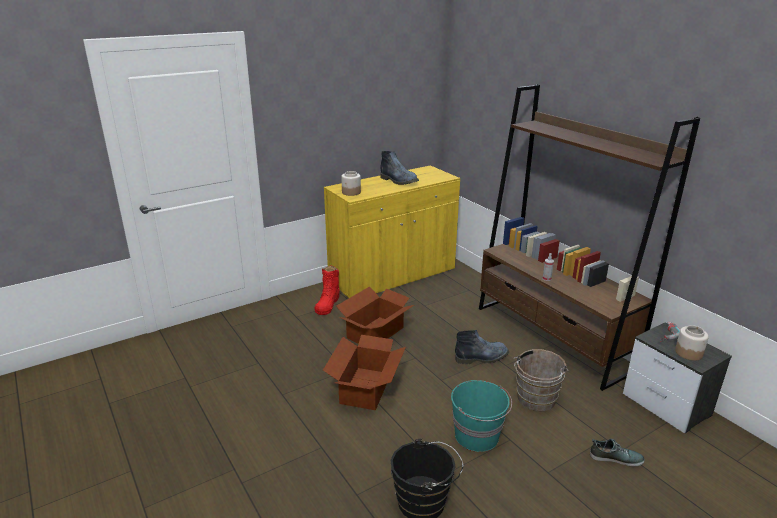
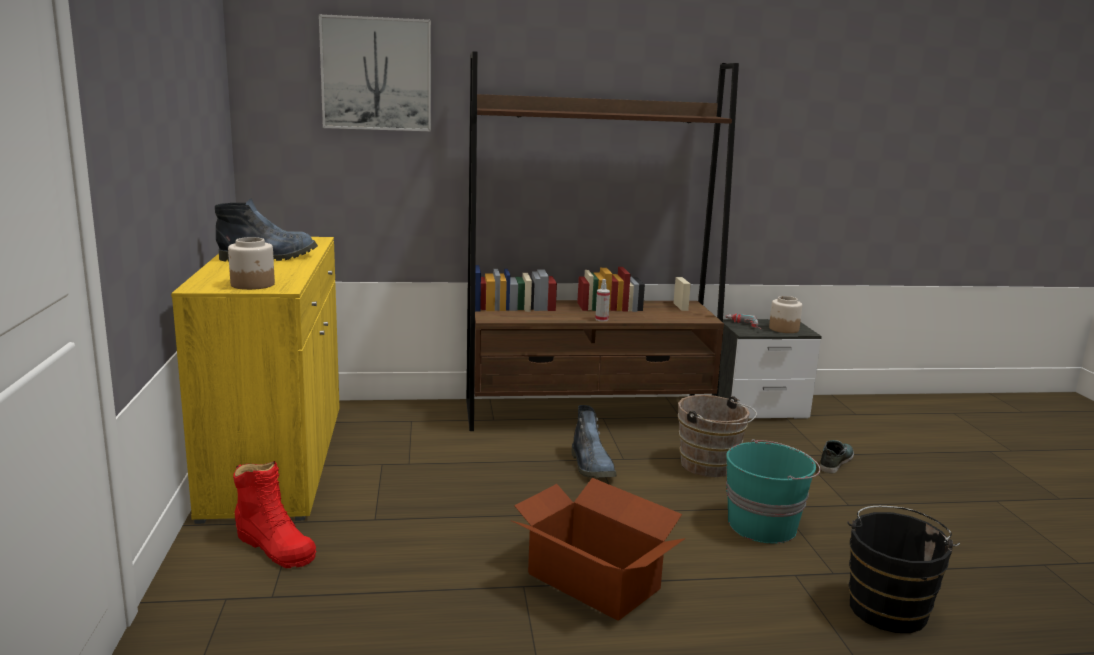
camera: 65 degrees left, 10 degrees down
cardboard box [336,286,414,344] -> none
boot [455,330,509,364] -> boot turned 150 degrees clockwise [571,405,616,478]
none -> picture [319,14,431,131]

